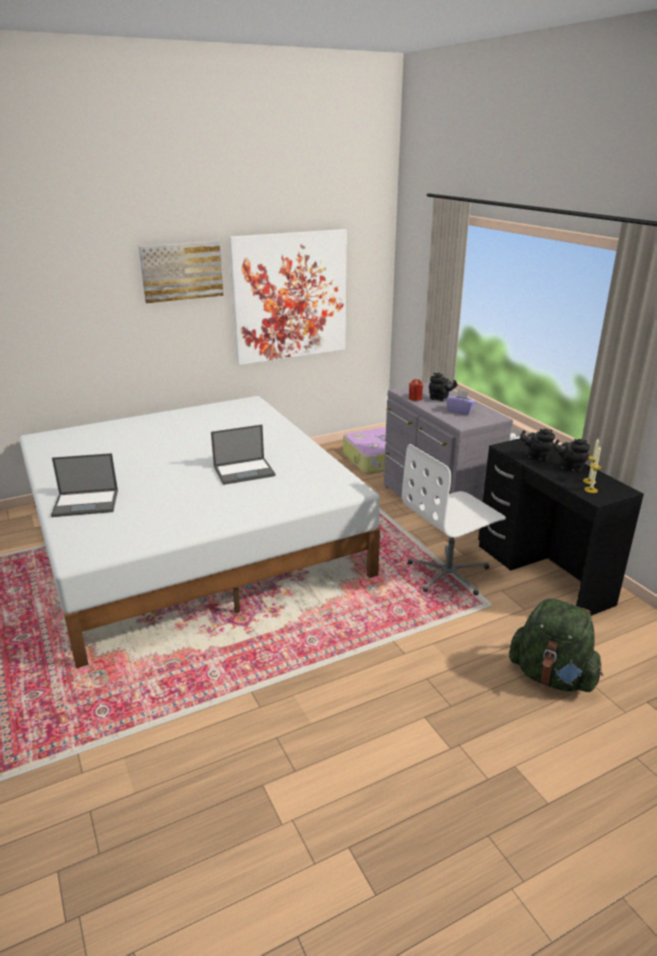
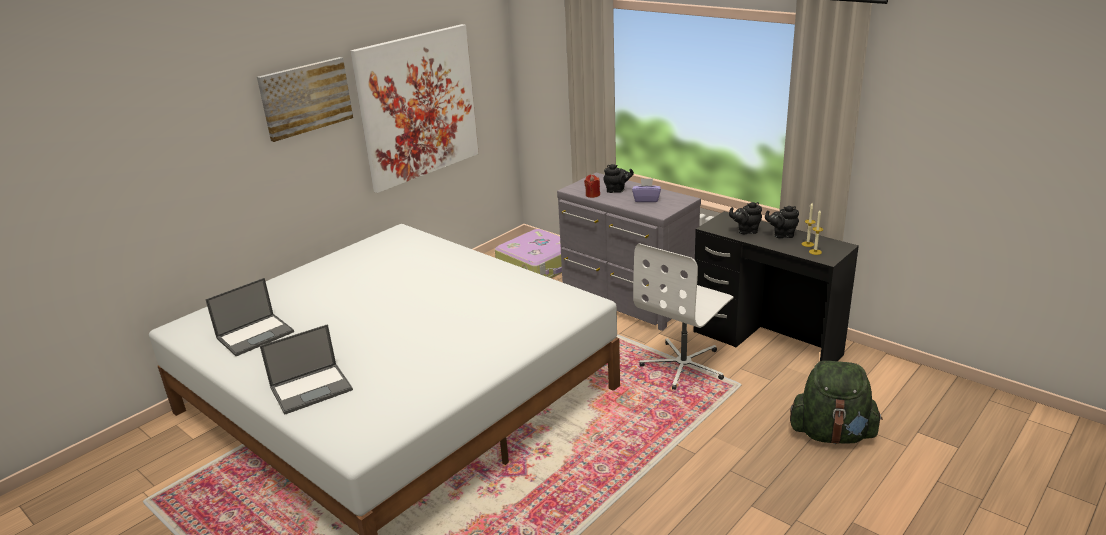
camera: 20 degrees left, 0 degrees up
laptop [211,425,276,485] -> laptop moved to [205,278,294,356]

